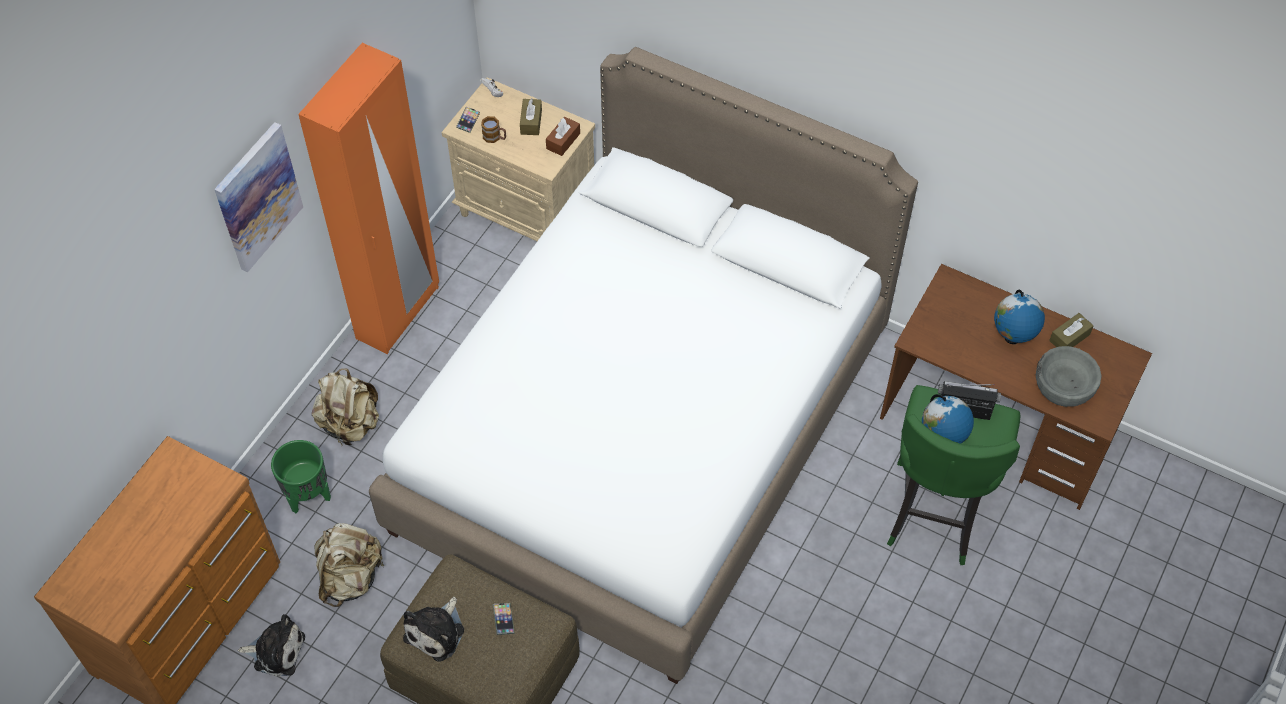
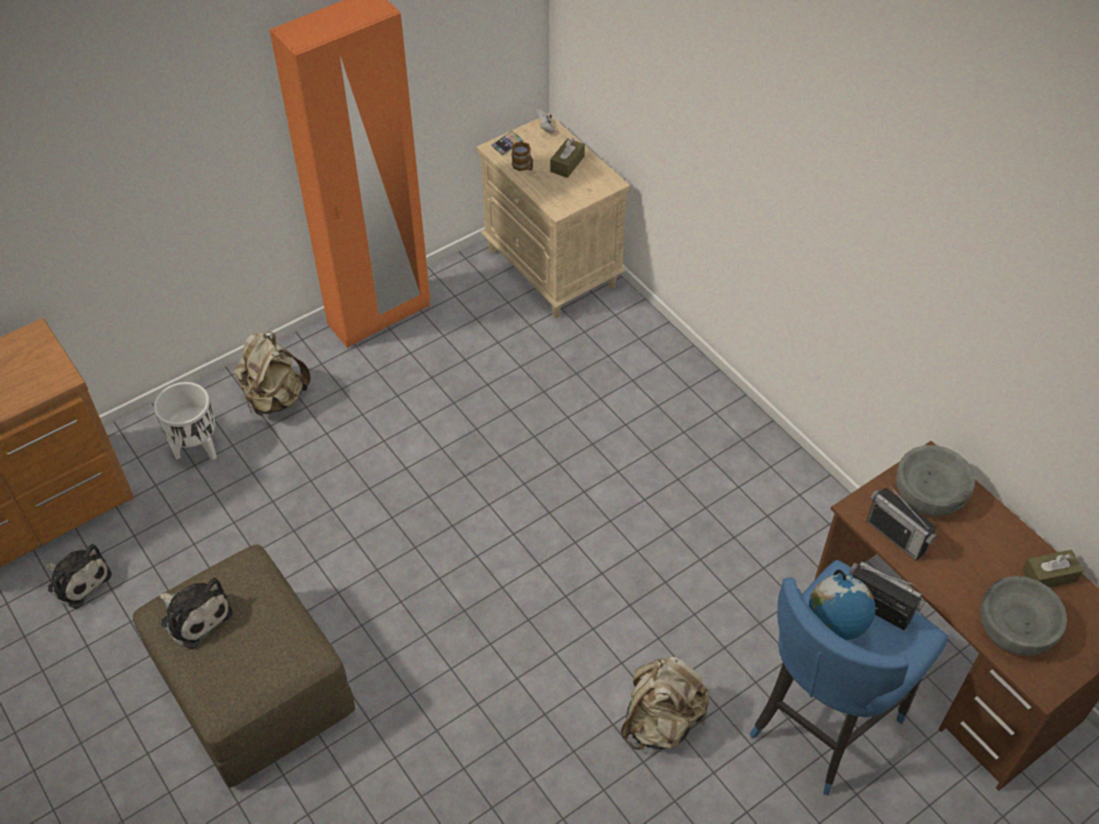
camera: 25 degrees right, 5 degrees down
picture [214,122,303,272] -> none
green planter [271,440,331,513] -> white planter [154,382,217,460]
beige backpack [314,523,385,607] -> beige backpack moved to [621,657,710,750]
white bed [369,47,918,684] -> none
plush toy [403,597,464,662] -> plush toy turned 105 degrees counterclockwise [159,578,232,649]
phone [493,603,515,635] -> none
brown tissue box [546,117,580,156] -> none
green stool [887,385,1020,565] -> blue stool [750,560,948,796]
globe [994,290,1045,344] -> none
none -> radio [867,484,937,561]
none -> grey bowl [896,445,975,516]

